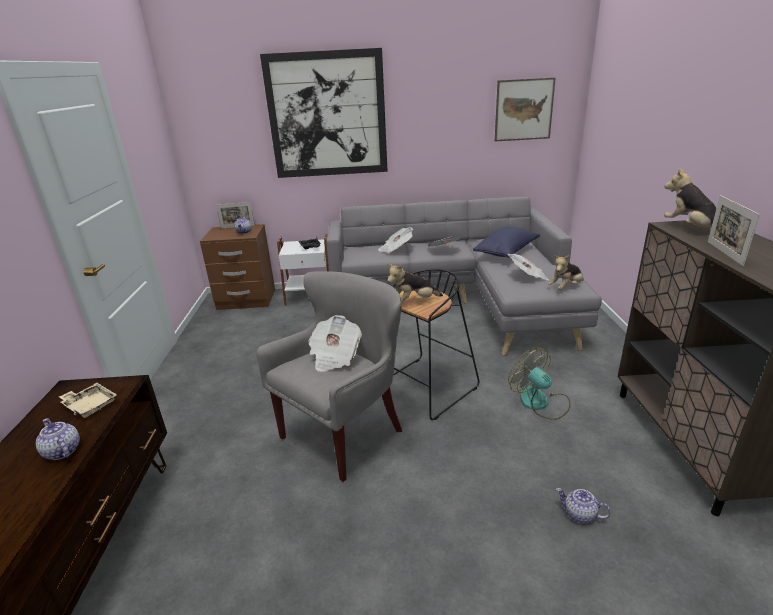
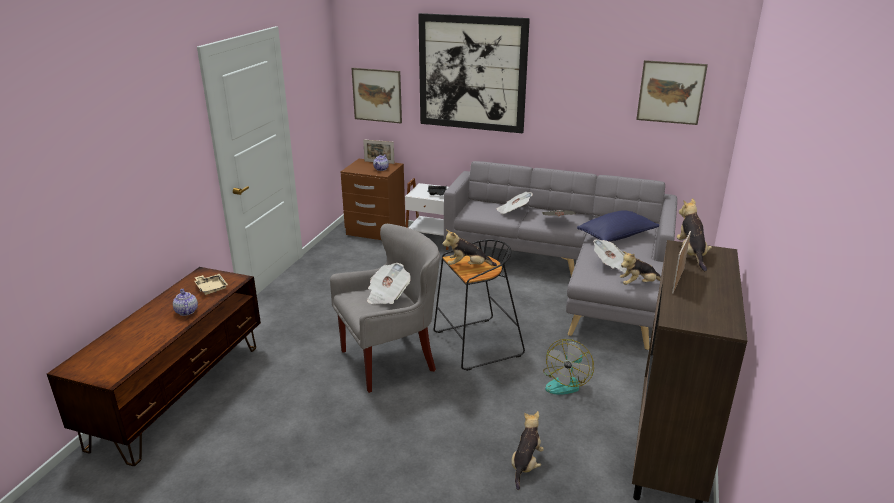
camera: 20 degrees right, 0 degrees up
fan [508,347,571,420] -> fan turned 135 degrees counterclockwise [543,339,594,395]
teapot [556,488,611,523] -> plush toy [511,411,544,490]
none -> picture [351,68,402,123]

